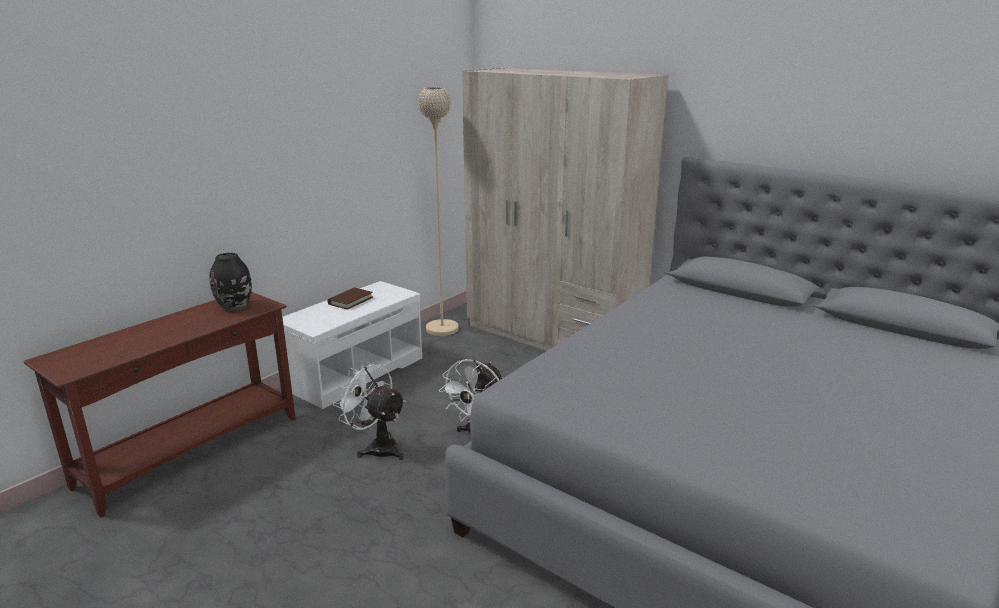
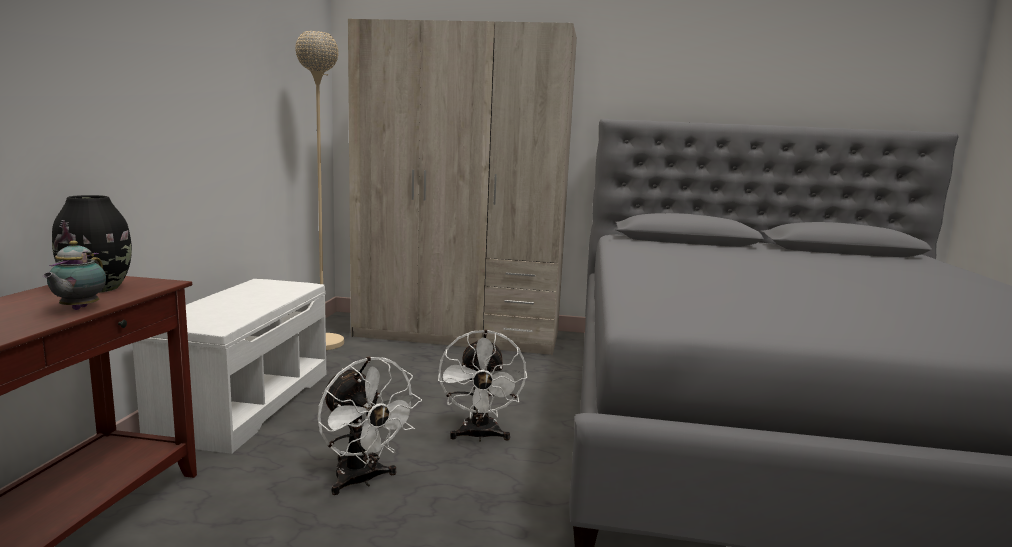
camera: 30 degrees left, 10 degrees down
brown book [328,288,373,310] -> none
white fan [333,361,406,460] -> white fan turned 135 degrees counterclockwise [317,357,422,495]
none -> teapot [42,241,106,310]

